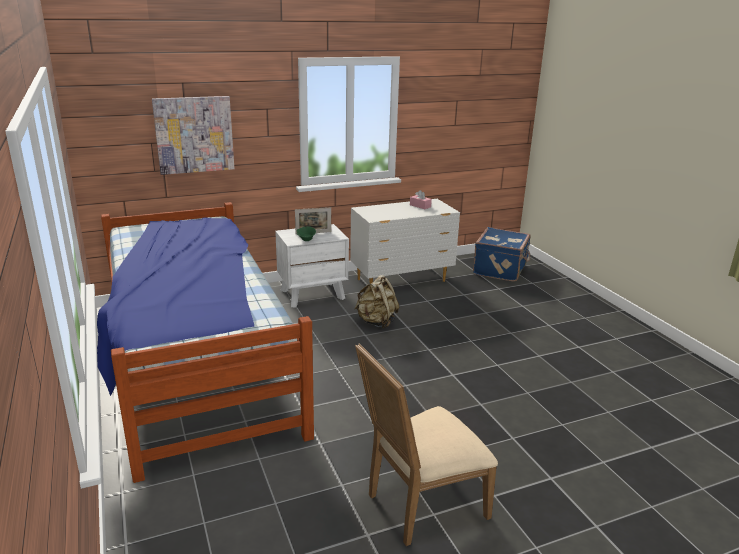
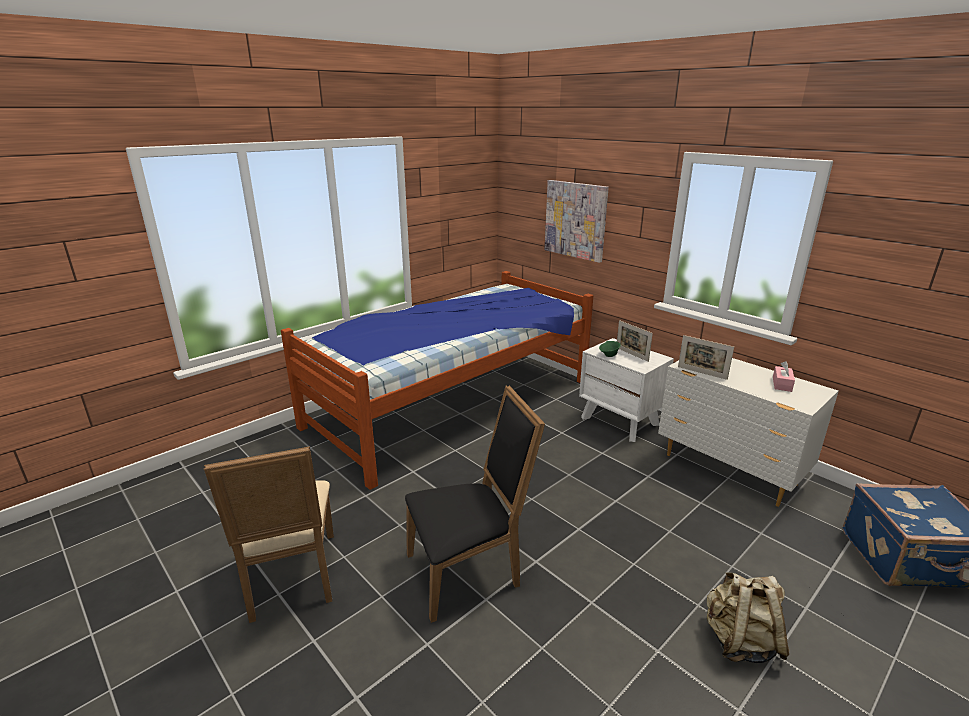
camera: 70 degrees right, 0 degrees up
beige backpack [354,275,400,328] -> beige backpack moved to [707,572,789,663]
beige chair [355,343,498,546] -> beige chair turned 150 degrees counterclockwise [204,447,334,623]
none -> black chair [405,386,545,623]
none -> picture frame [678,335,734,380]

